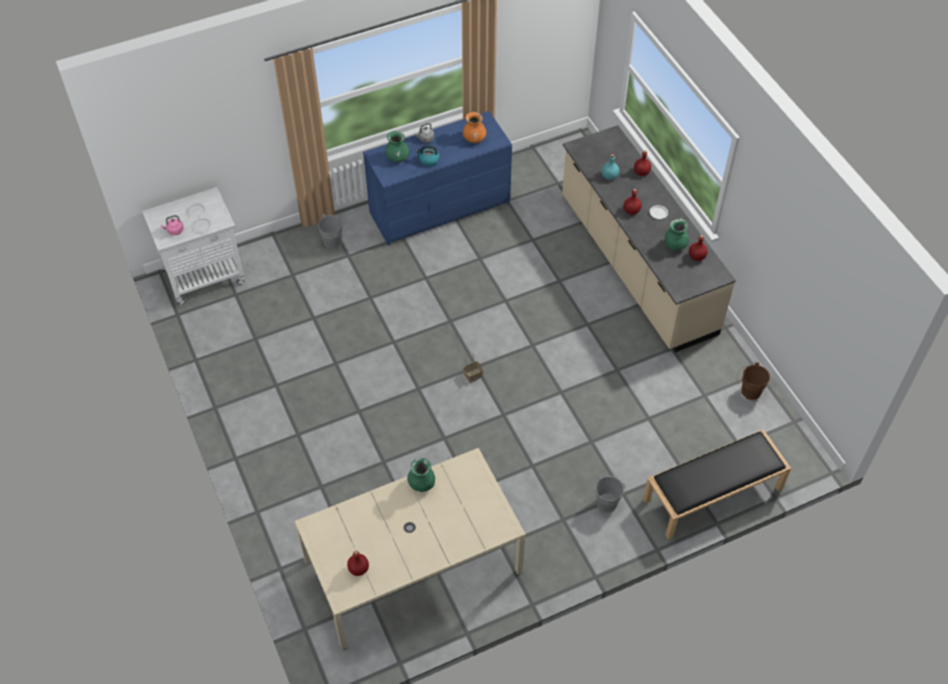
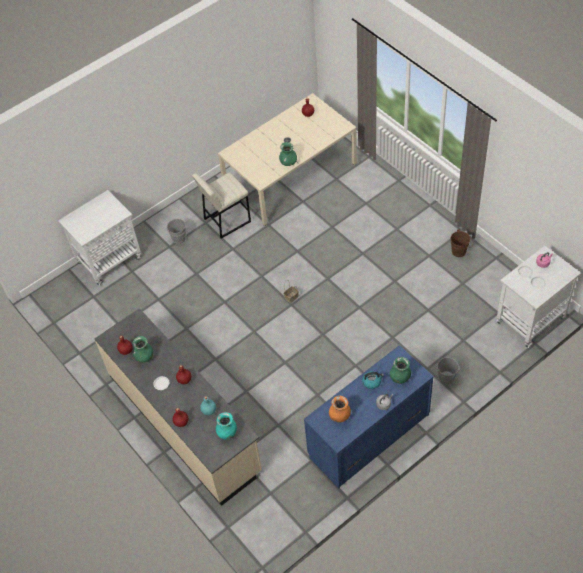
camera: 170 degrees right, 0 degrees up
black bench [643,429,791,540] -> white cart [58,190,141,286]
brown bucket [737,362,770,400] -> brown bucket moved to [450,229,473,257]
none -> beige chair [192,173,251,239]
none -> turquoise vase [216,412,237,440]

